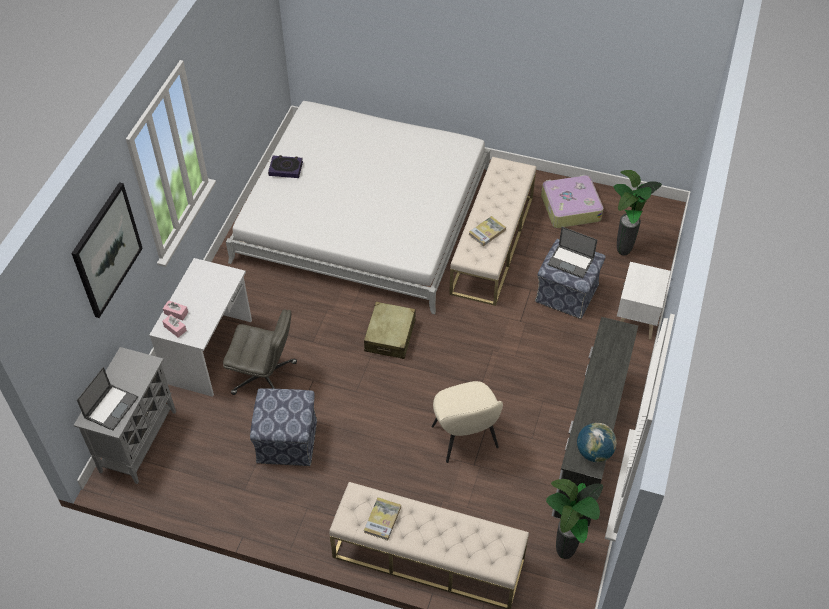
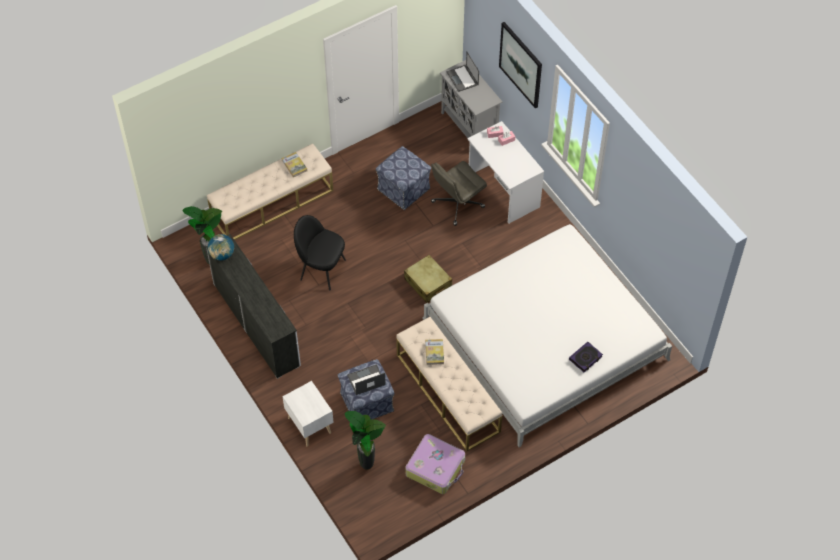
camera: 130 degrees right, 5 degrees up
book [268,155,303,178] -> book moved to [569,342,603,372]
beige chair [432,381,503,463] -> black chair [294,215,346,291]

